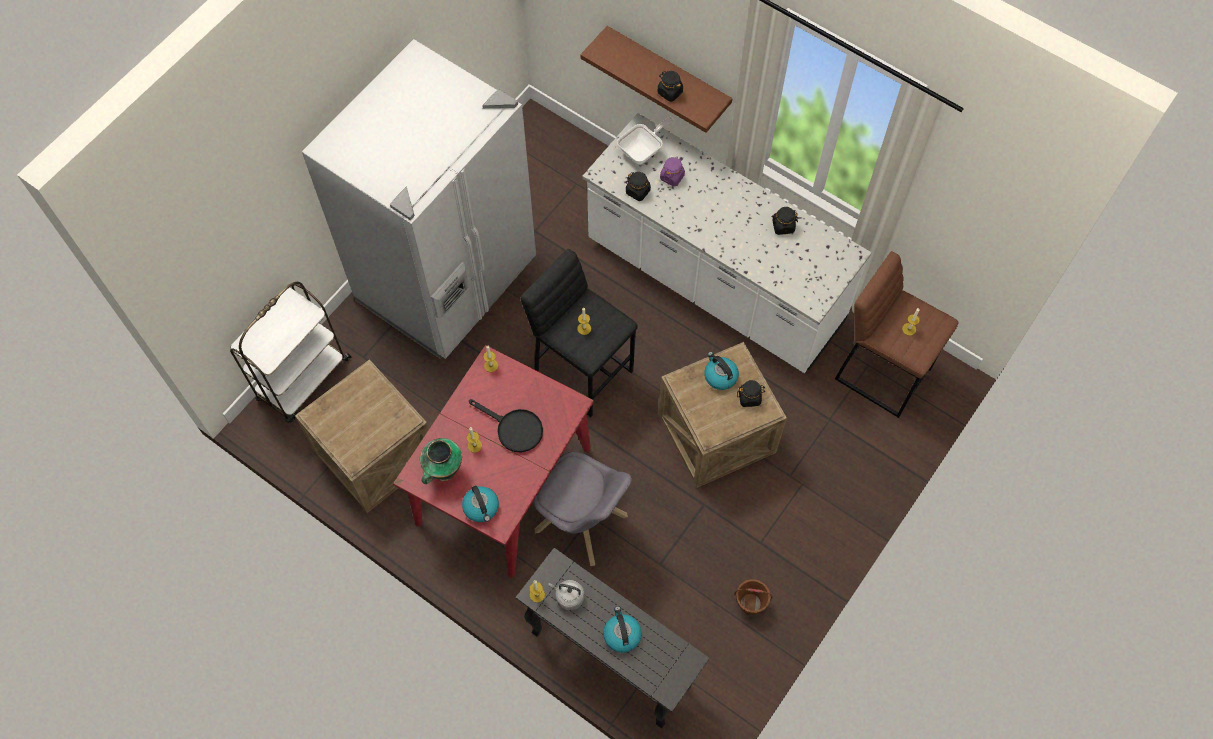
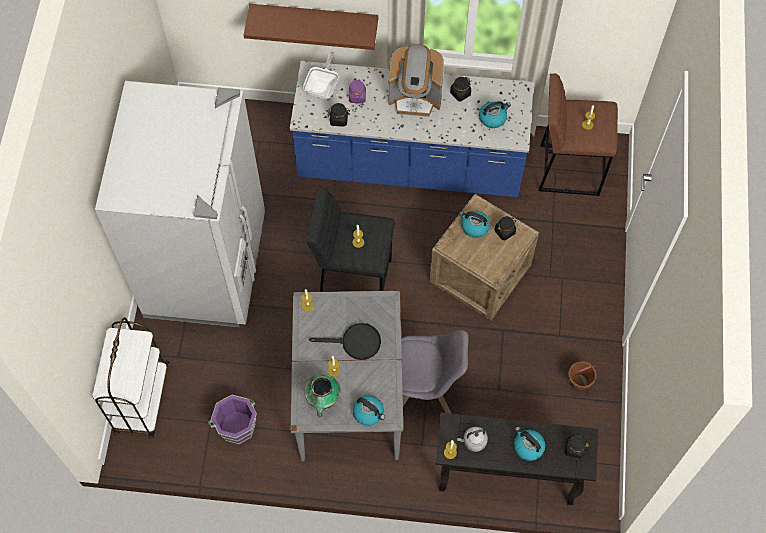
camera: 30 degrees left, 0 degrees up
crate [295,359,429,513] -> purple bucket [208,395,257,444]
red dining table [393,345,594,578] -> grey dining table [291,291,403,461]
white counter [582,113,872,373] -> blue counter [290,61,534,197]
black jar [658,71,683,102] -> black jar moved to [564,435,589,459]
none -> coffee machine [388,44,444,117]
none -> kettle [479,101,511,128]

